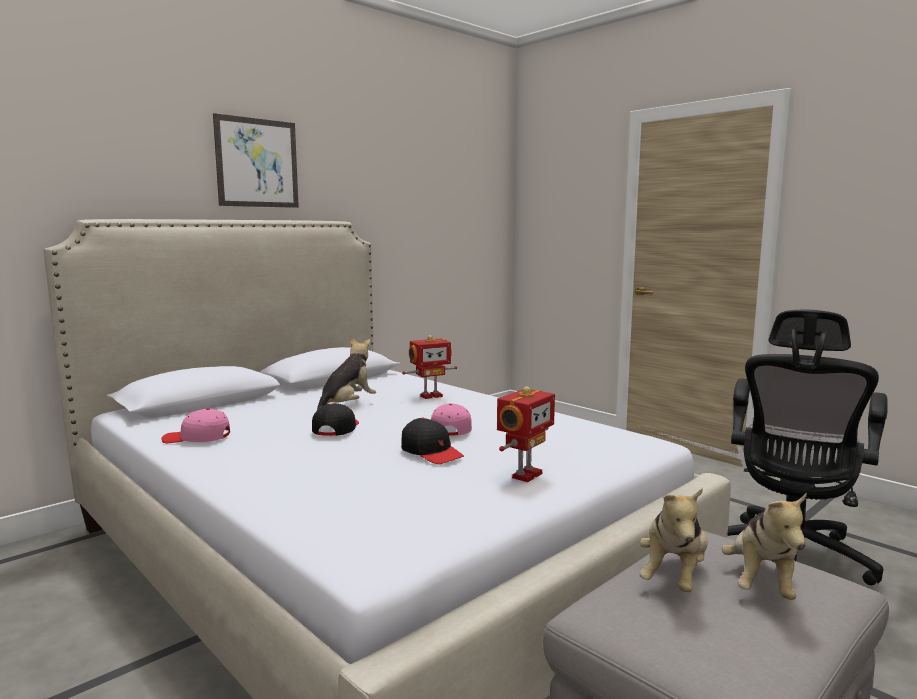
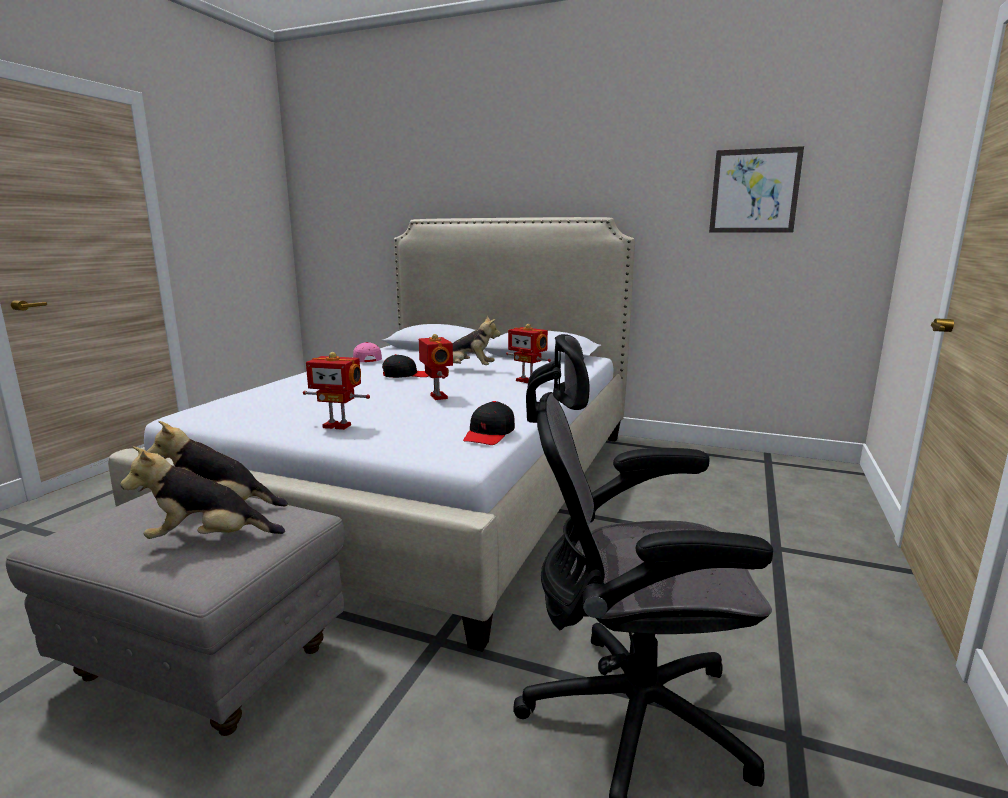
camera: 65 degrees right, 5 degrees up
picture [213,113,299,208] -> picture moved to [709,146,804,232]
black cap [401,418,464,464] -> black cap moved to [463,401,515,445]
pink cap [431,403,472,436] -> toy robot [419,334,453,400]

